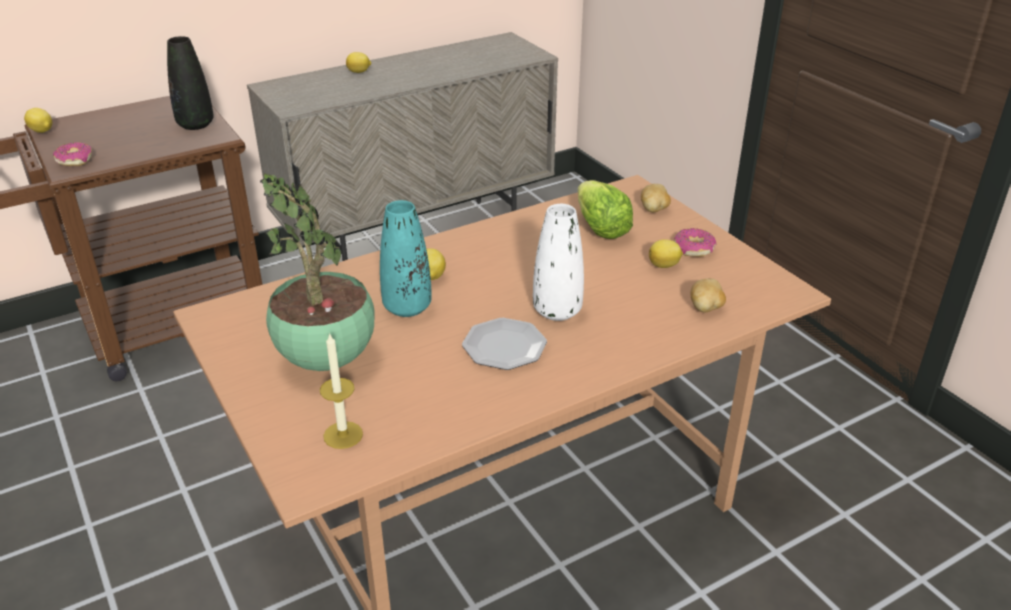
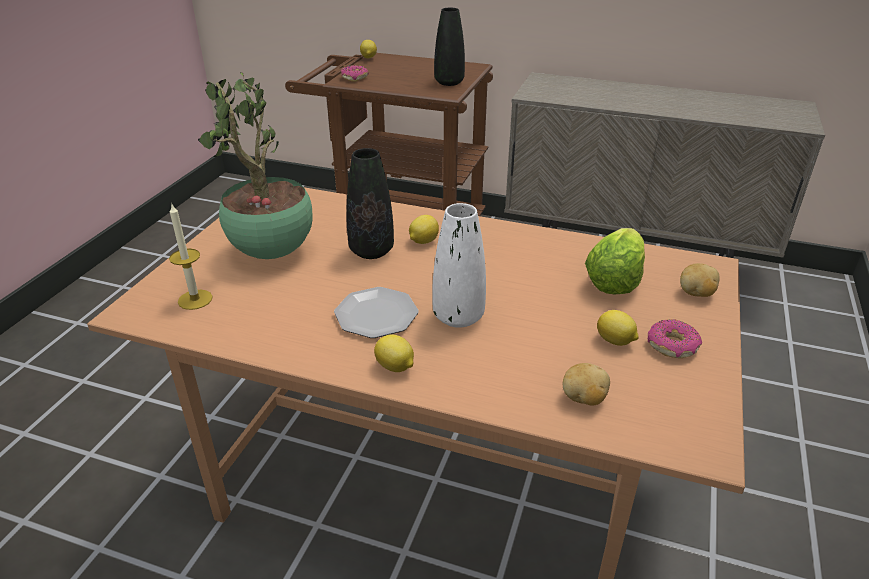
camera: 50 degrees right, 0 degrees up
lemon [346,52,371,73] -> lemon moved to [374,334,414,372]
turquoise vase [380,200,432,317] -> black vase [346,148,394,259]

